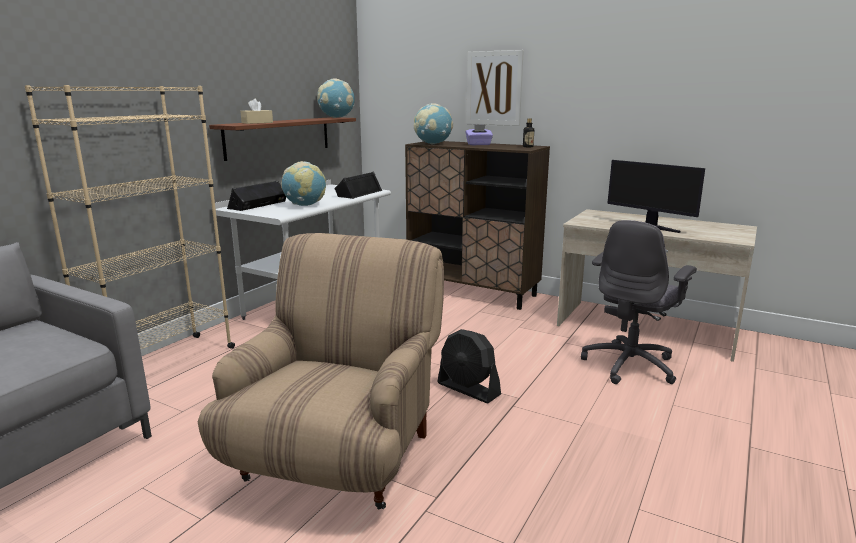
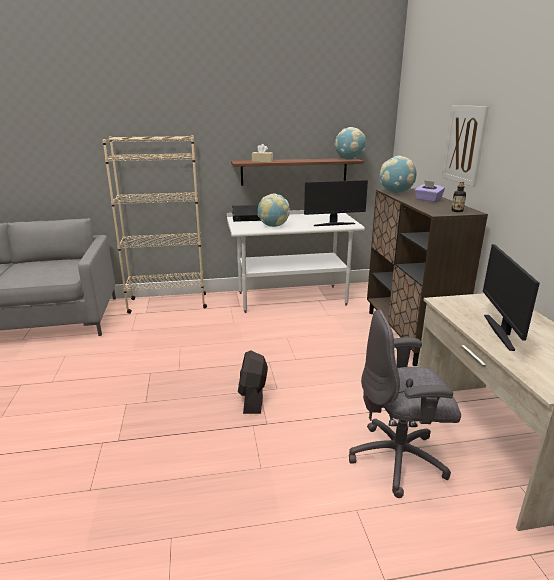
camera: 50 degrees right, 5 degrees up
beige armchair [198,233,444,509] -> none
black speaker [334,172,382,199] -> monitor [304,180,368,226]

